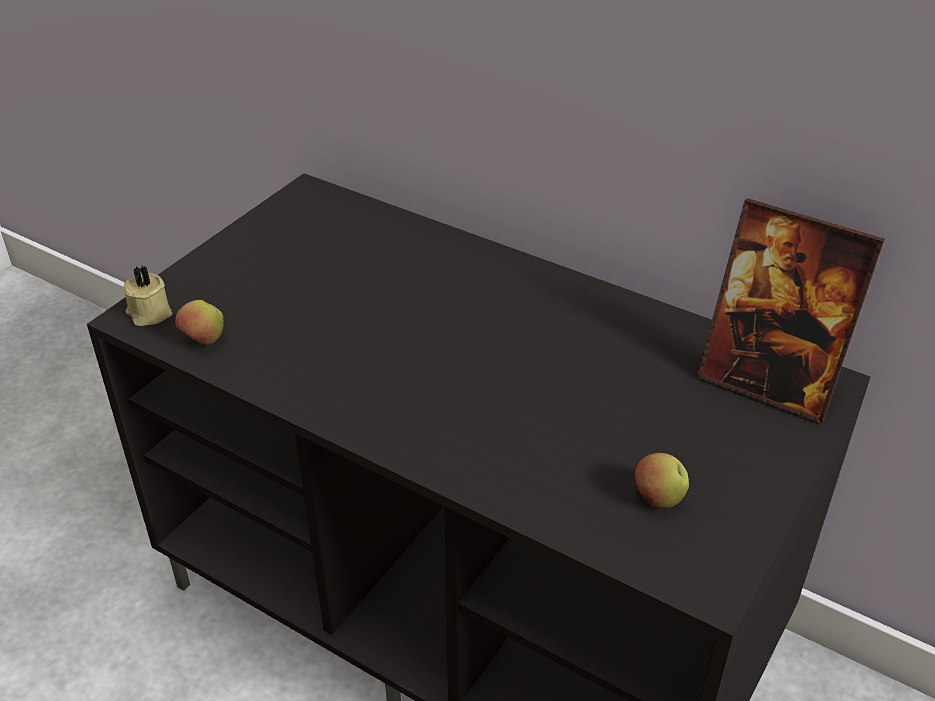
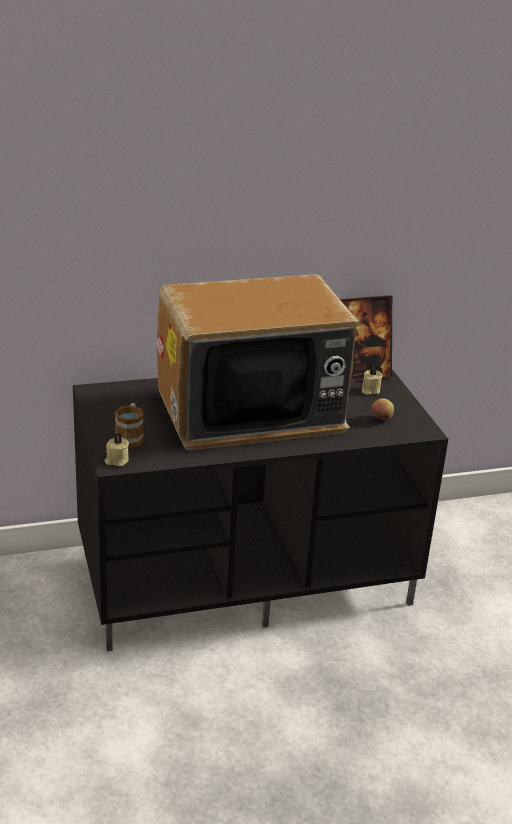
camera: 50 degrees left, 10 degrees down
apple [175,300,224,346] -> none
none -> mug [115,403,144,448]
none -> television [156,274,362,450]
none -> beige candle [362,365,383,395]

